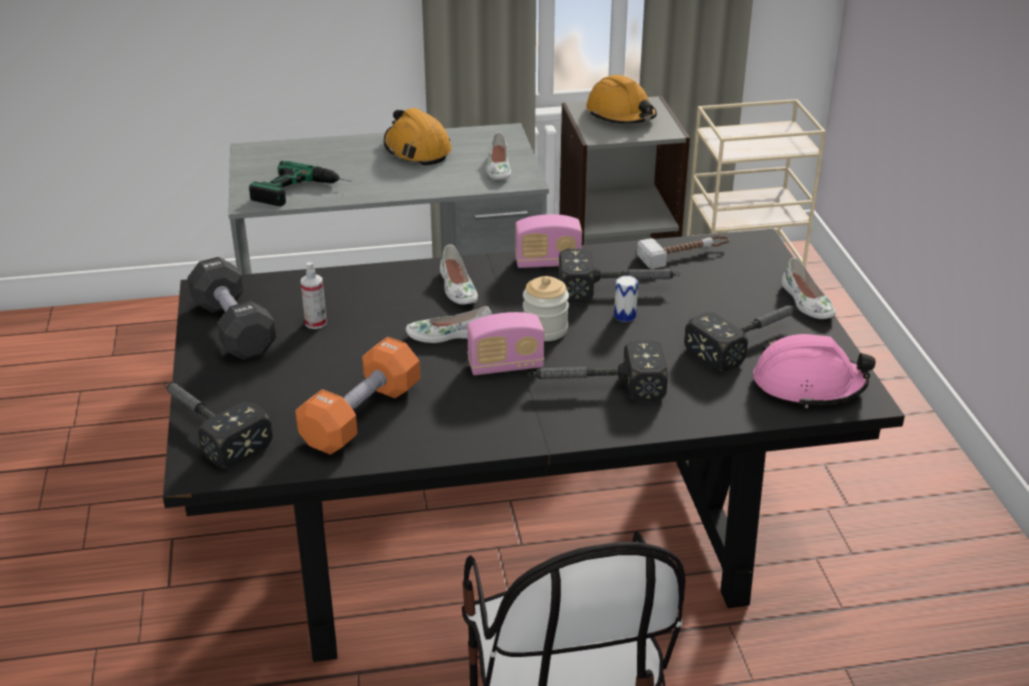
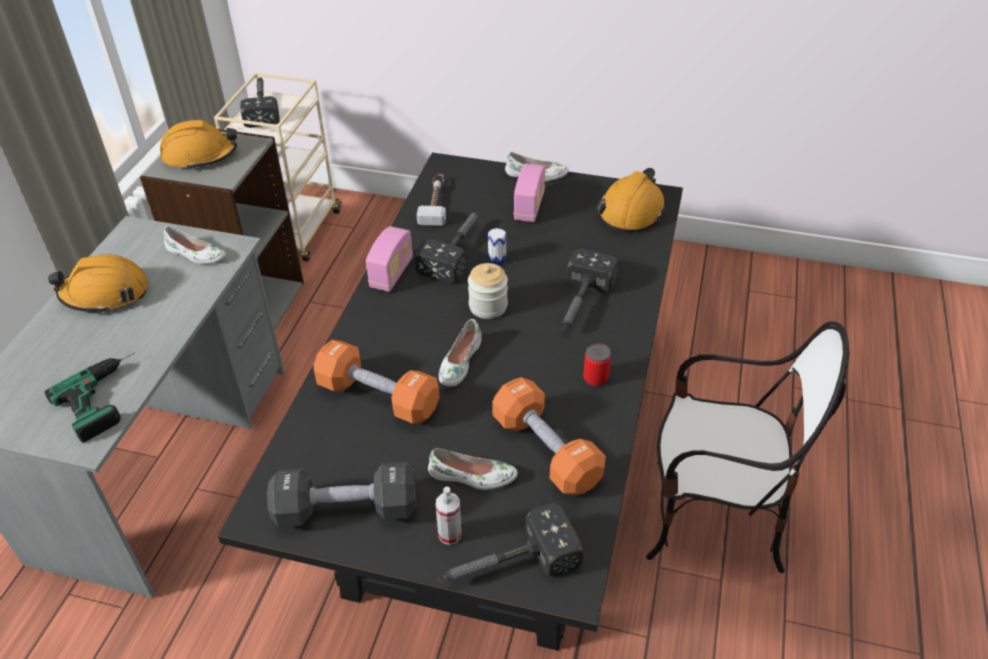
camera: 65 degrees left, 10 degrees up
spray bottle [301,262,327,329] -> spray bottle moved to [436,487,462,545]
white shoe [440,244,478,305] -> white shoe moved to [428,448,518,490]
radio [467,312,544,375] -> radio moved to [514,163,545,222]
hammer [684,305,798,371] -> hammer moved to [240,78,280,128]
pink hard hat [753,334,876,408] -> orange hard hat [598,168,666,233]
none -> orange dumbbell [313,340,440,424]
none -> can [583,343,611,387]

